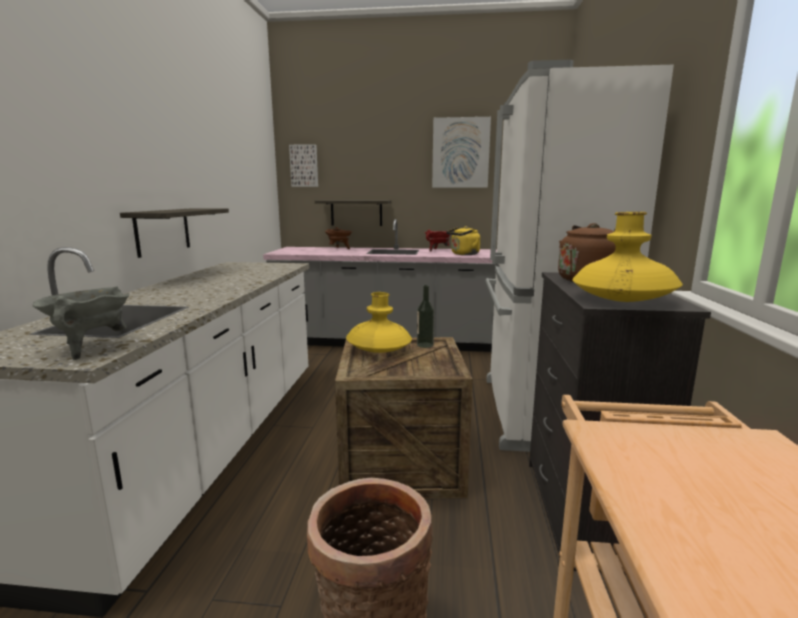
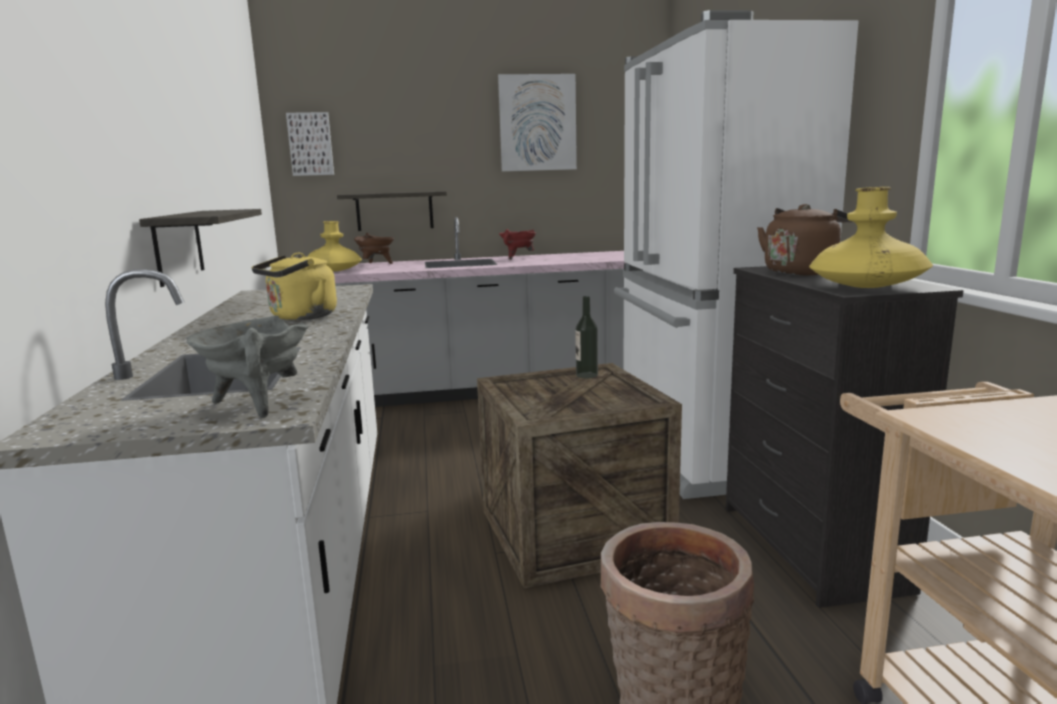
camera: 15 degrees left, 0 degrees up
yellow vase [346,292,412,353] -> yellow vase moved to [307,221,362,272]
yellow kettle [446,226,480,255] -> yellow kettle moved to [252,253,337,320]

